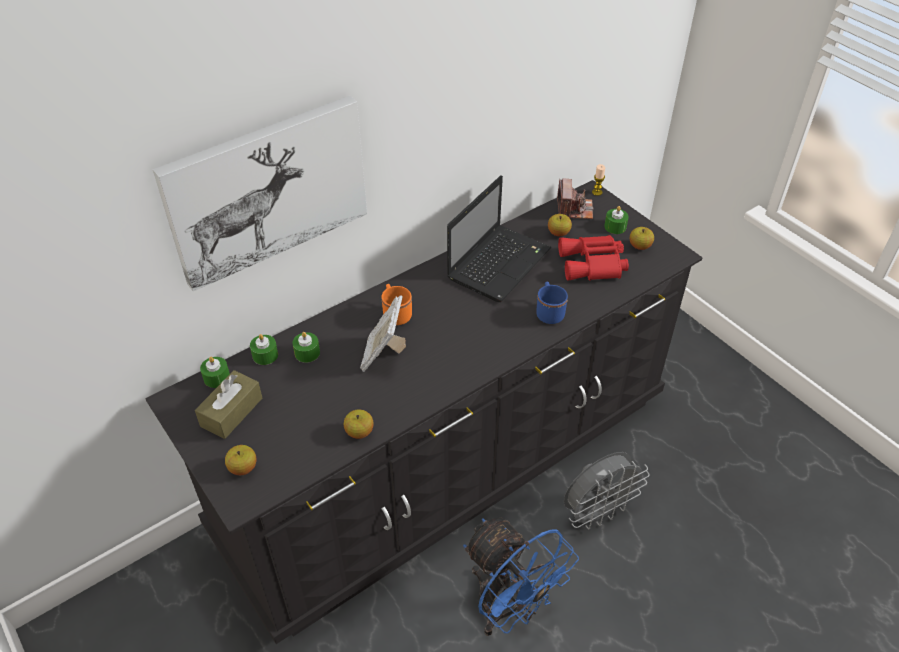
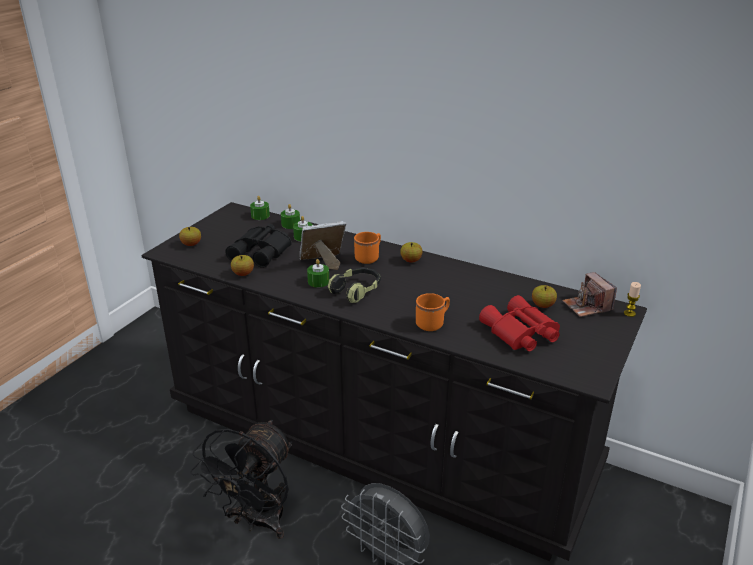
camera: 65 degrees right, 15 degrees down
picture [153,96,367,292] -> none
brown tissue box [195,370,262,439] -> none
laptop [447,175,551,302] -> none
blue fan [463,518,579,636] -> black fan [190,420,292,539]
blue mug [536,282,568,324] -> orange mug [416,293,450,331]
camera [557,178,594,219] -> camera turned 90 degrees clockwise [562,272,617,317]
green candle [604,206,629,234] -> green candle moved to [307,259,329,287]
apple [630,227,654,250] -> apple moved to [400,242,423,263]
none -> black binoculars [225,224,292,268]
none -> headphones [328,267,381,303]

